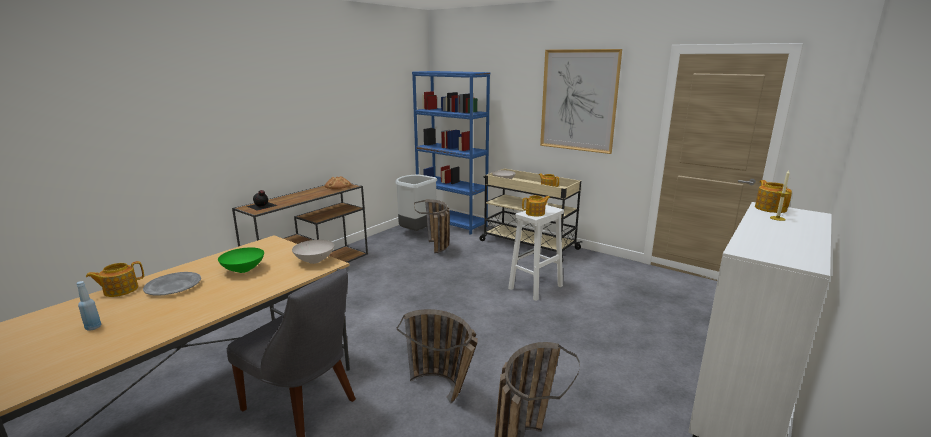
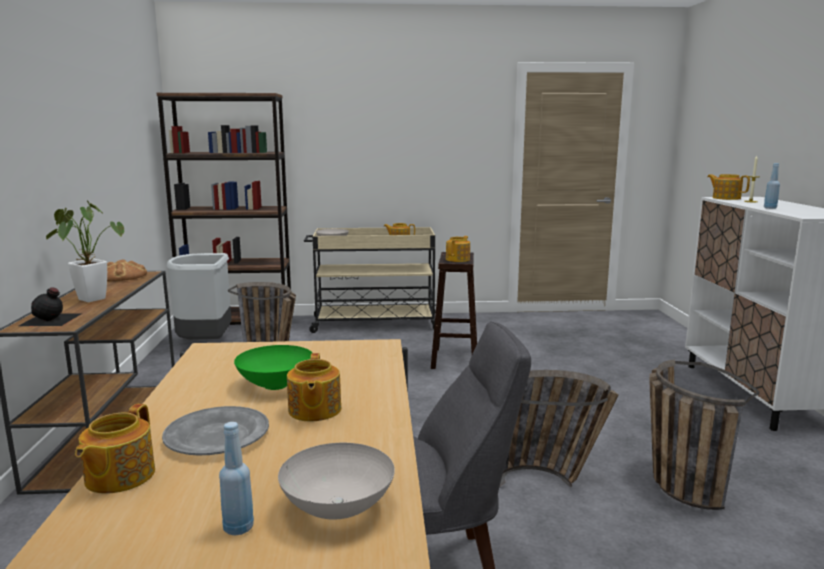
camera: 40 degrees left, 5 degrees down
white bowl [292,240,334,264] -> white bowl moved to [278,443,395,520]
blue bookcase [412,71,490,235] -> brown bookcase [157,93,291,325]
white stool [508,205,564,301] -> brown stool [431,252,477,369]
picture [540,49,622,154] -> none
none -> potted plant [46,200,124,302]
none -> teapot [287,353,341,421]
none -> blue bottle [764,163,780,209]

